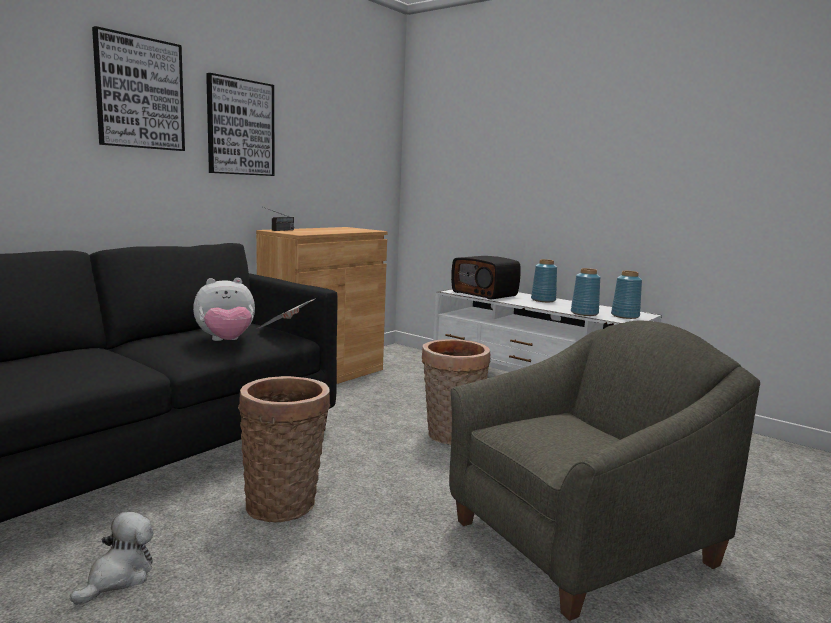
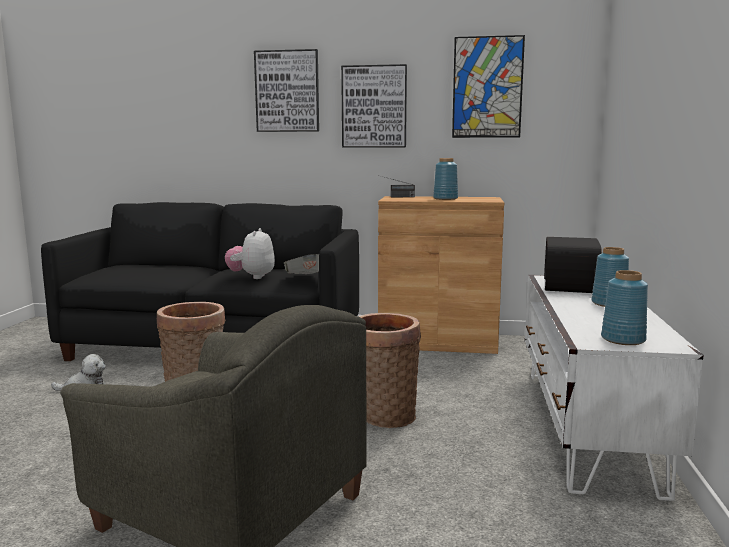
camera: 60 degrees right, 0 degrees up
plush toy [193,278,255,341] -> plush toy turned 60 degrees clockwise [225,228,275,279]
blue vase [571,268,600,316] -> blue vase moved to [433,158,458,200]
none -> picture [452,35,525,138]

